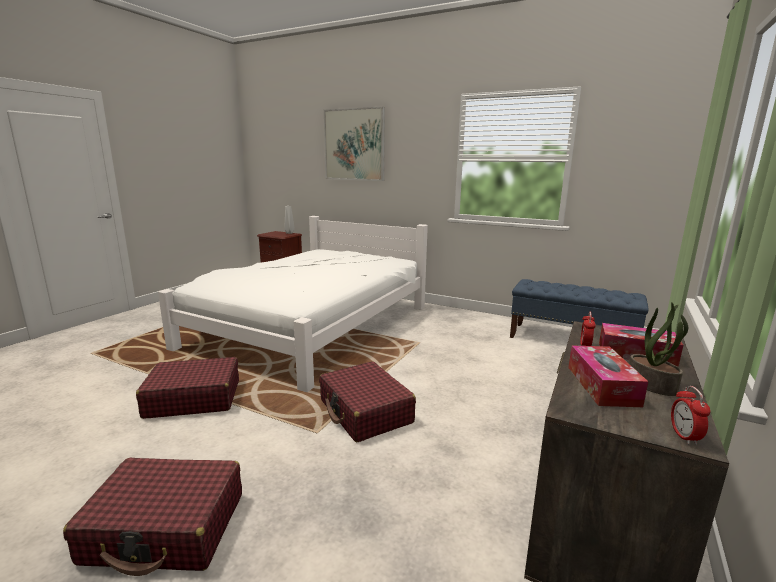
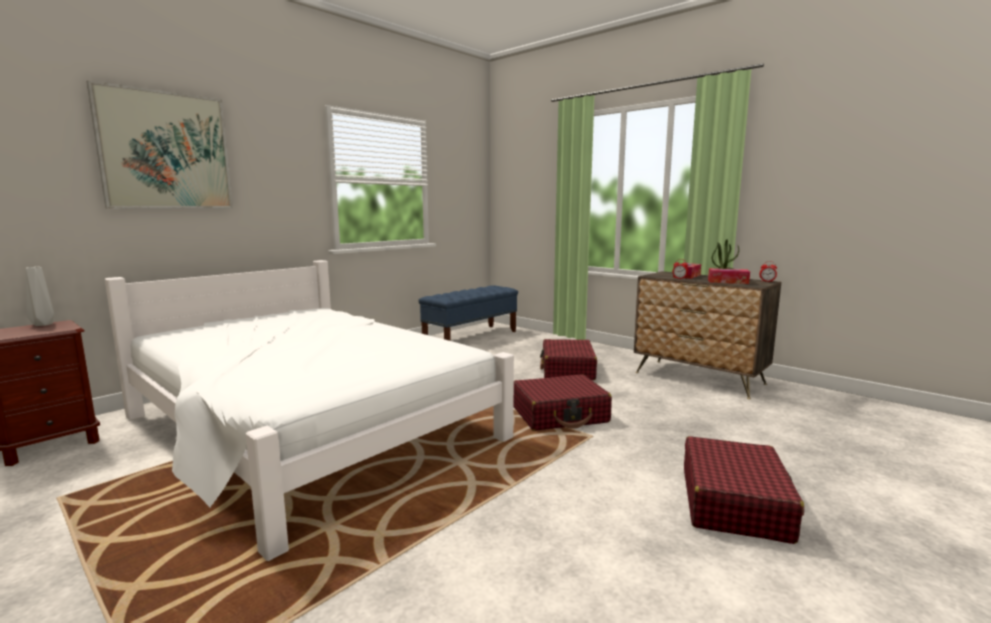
camera: 75 degrees left, 5 degrees down
red suitcase [136,357,239,419] -> red suitcase moved to [540,339,597,380]

